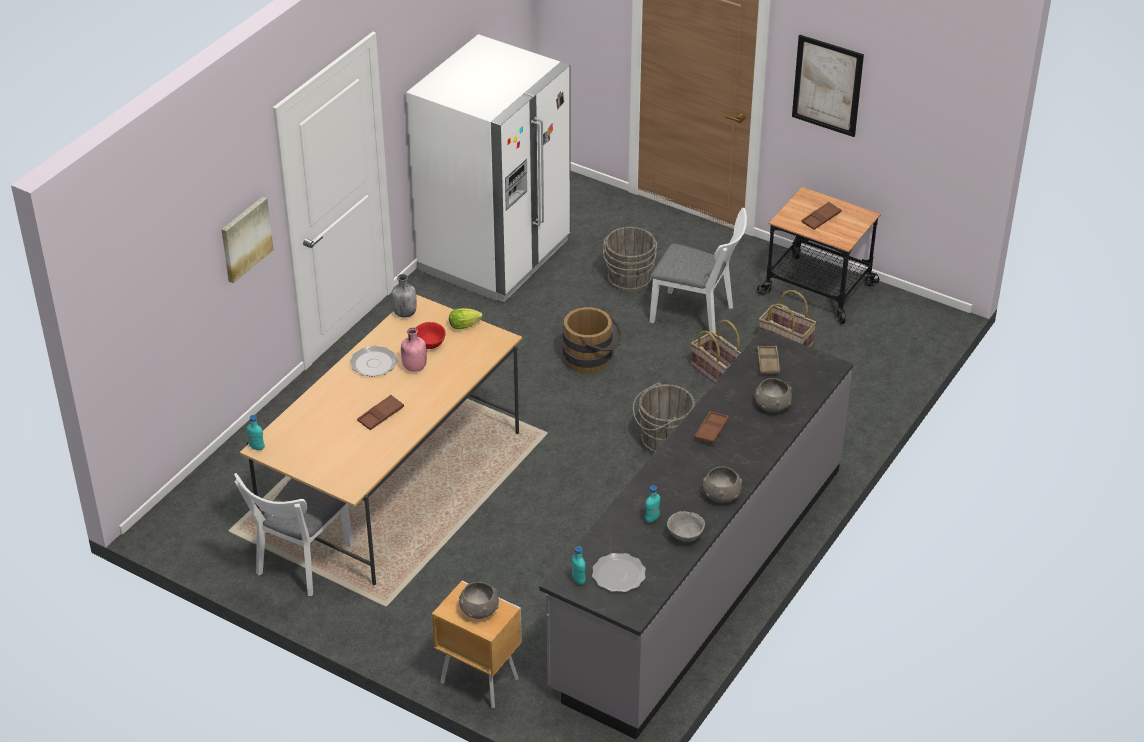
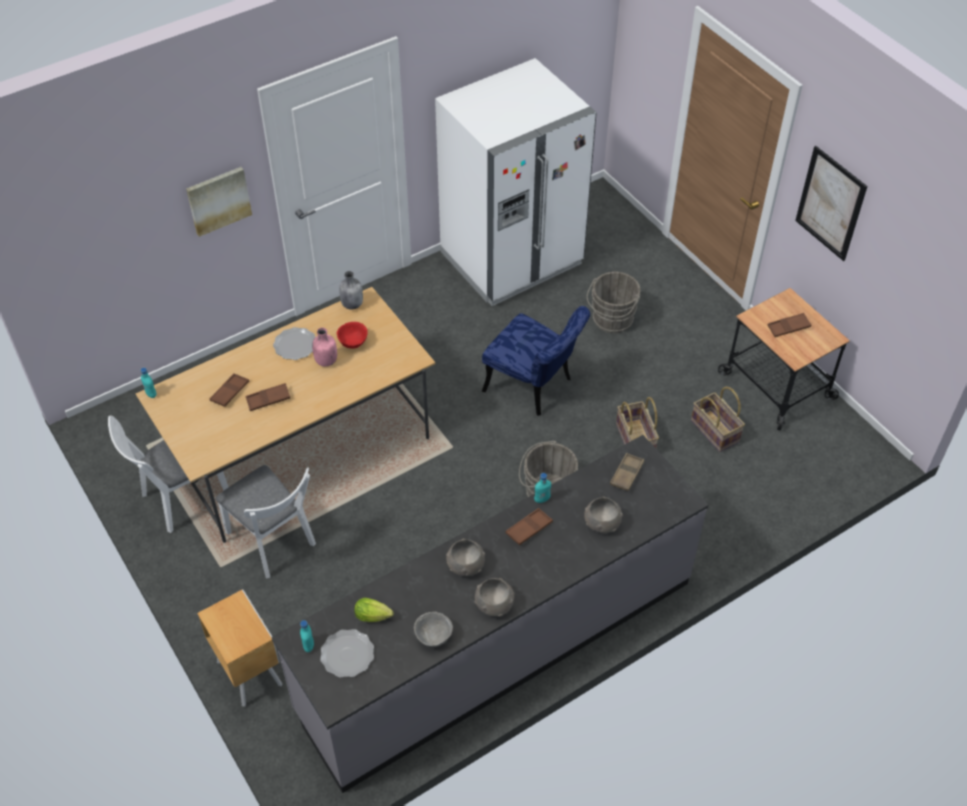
camera: 25 degrees right, 10 degrees up
lettuce [449,308,483,329] -> lettuce moved to [354,598,393,622]
grey bowl [459,582,499,619] -> grey bowl moved to [446,539,485,576]
brown bucket [563,307,622,373] -> blue chair [482,306,590,416]
turquoise bottle [645,485,660,523] -> turquoise bottle moved to [534,473,551,503]
white chair [649,208,747,334] -> white chair moved to [216,465,316,579]
none -> brown tray [209,373,249,407]

